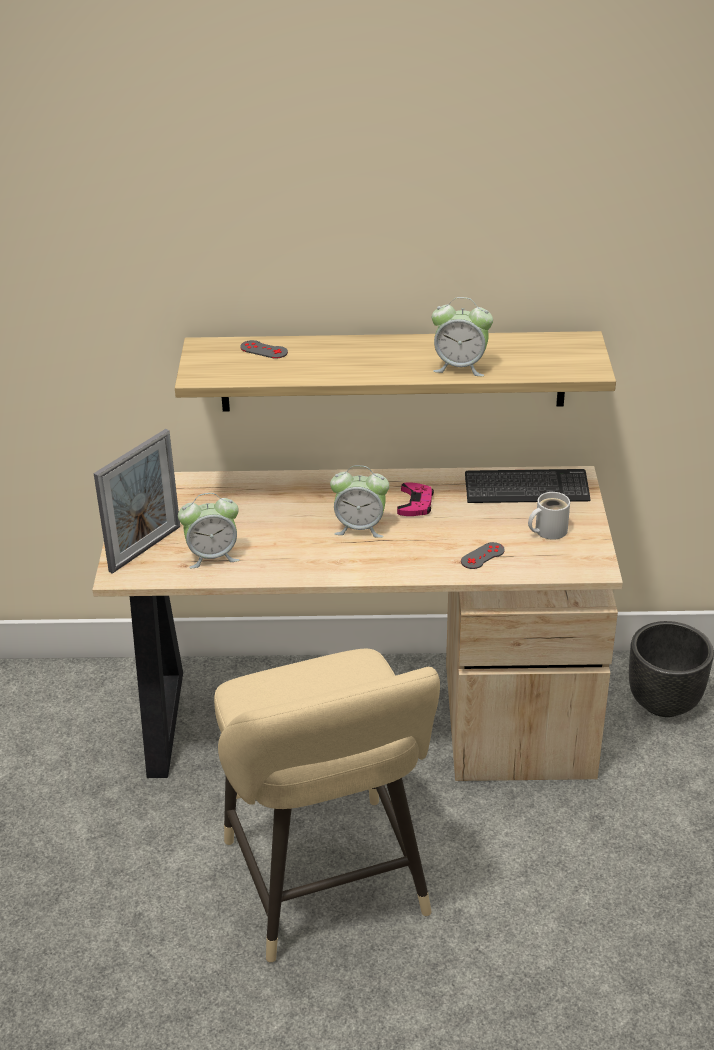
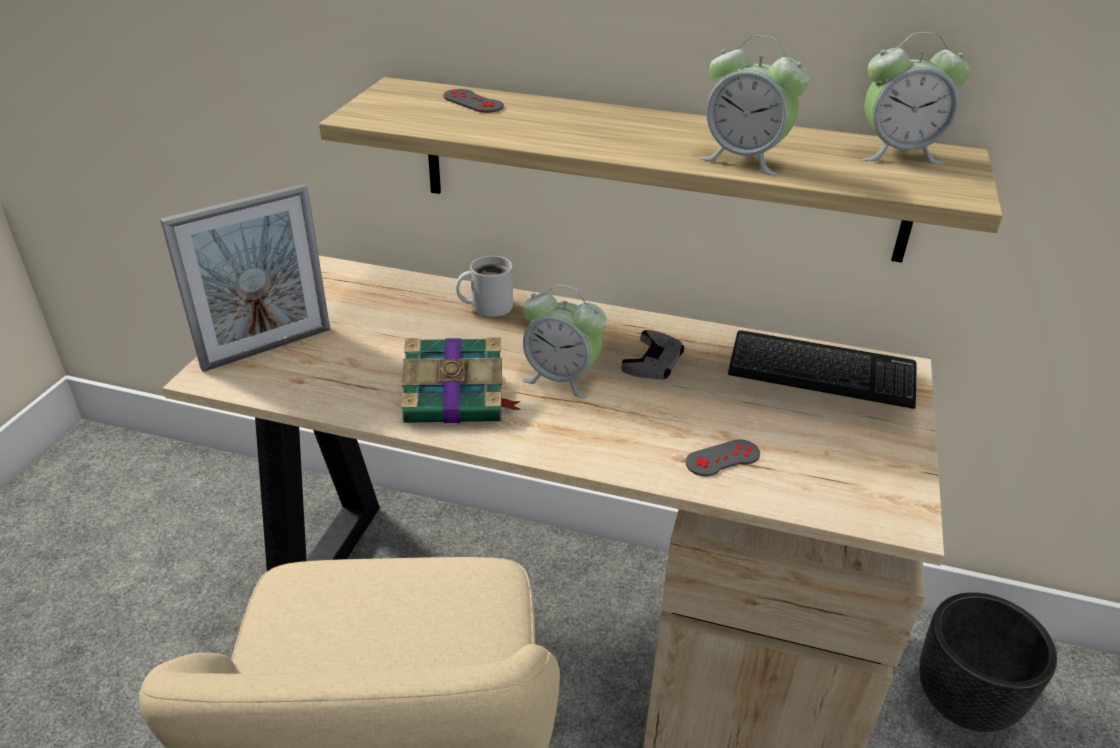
camera: 15 degrees right, 0 degrees up
alarm clock [178,493,239,568] -> alarm clock moved to [863,32,970,164]
pink game controller [397,482,434,516] -> grey game controller [621,330,684,379]
white mug [528,492,570,540] -> white mug moved to [456,256,513,317]
none -> book [401,337,521,423]

